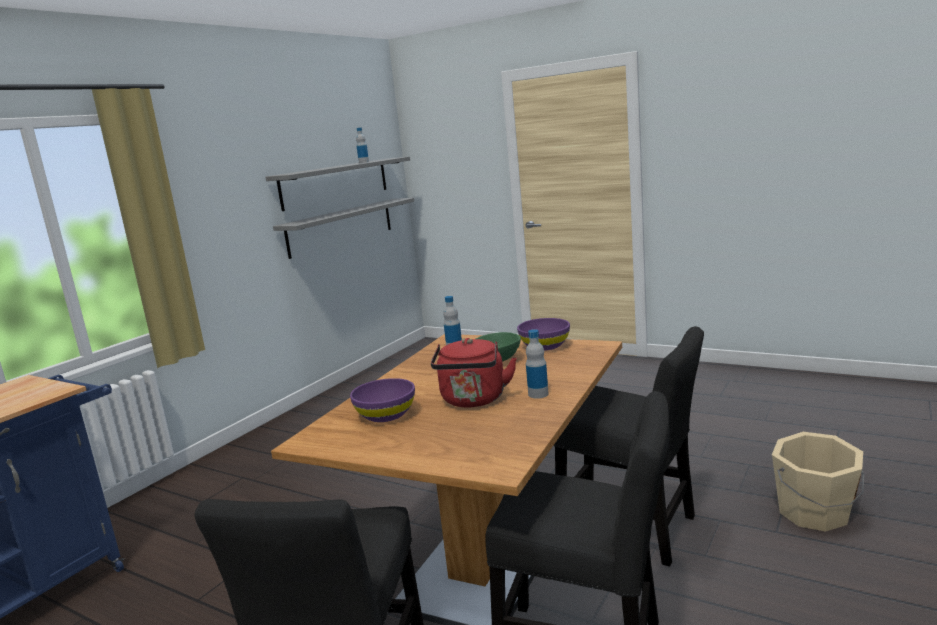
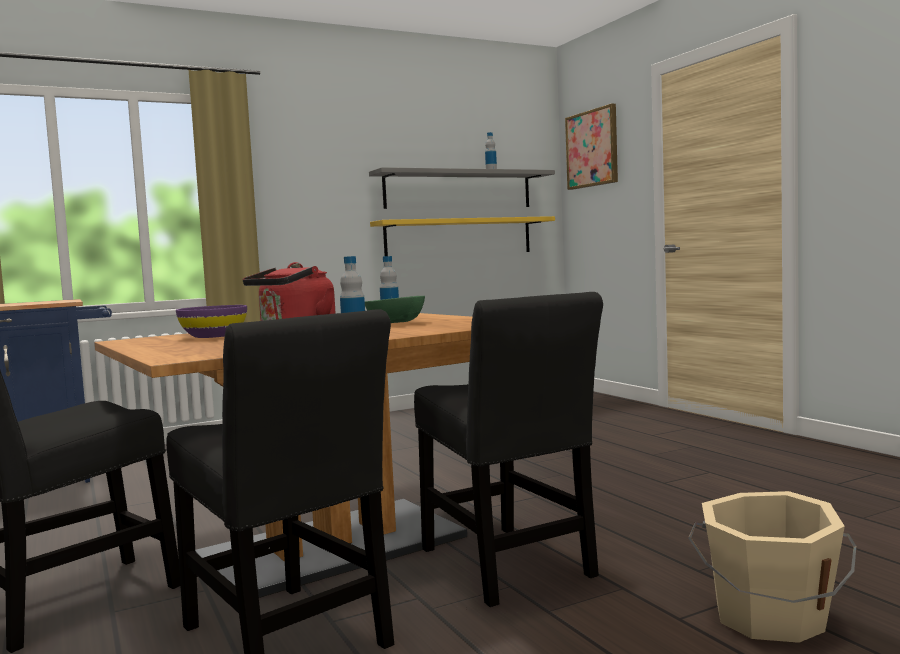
camera: 30 degrees right, 10 degrees down
grey shelf [273,198,414,259] -> yellow shelf [370,216,555,256]
purple bowl [517,318,570,351] -> none
none -> picture [565,103,618,190]

